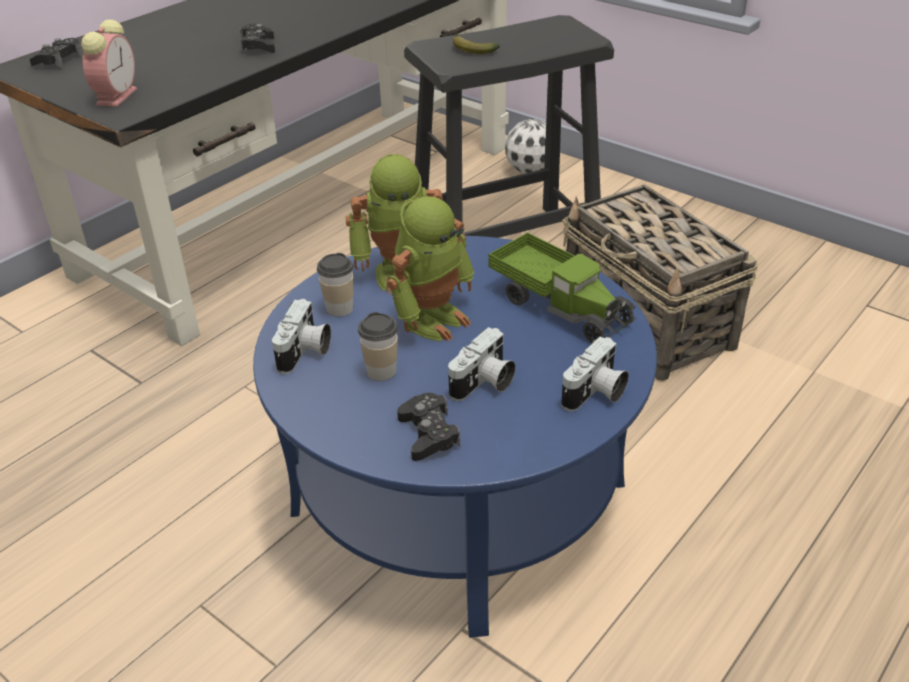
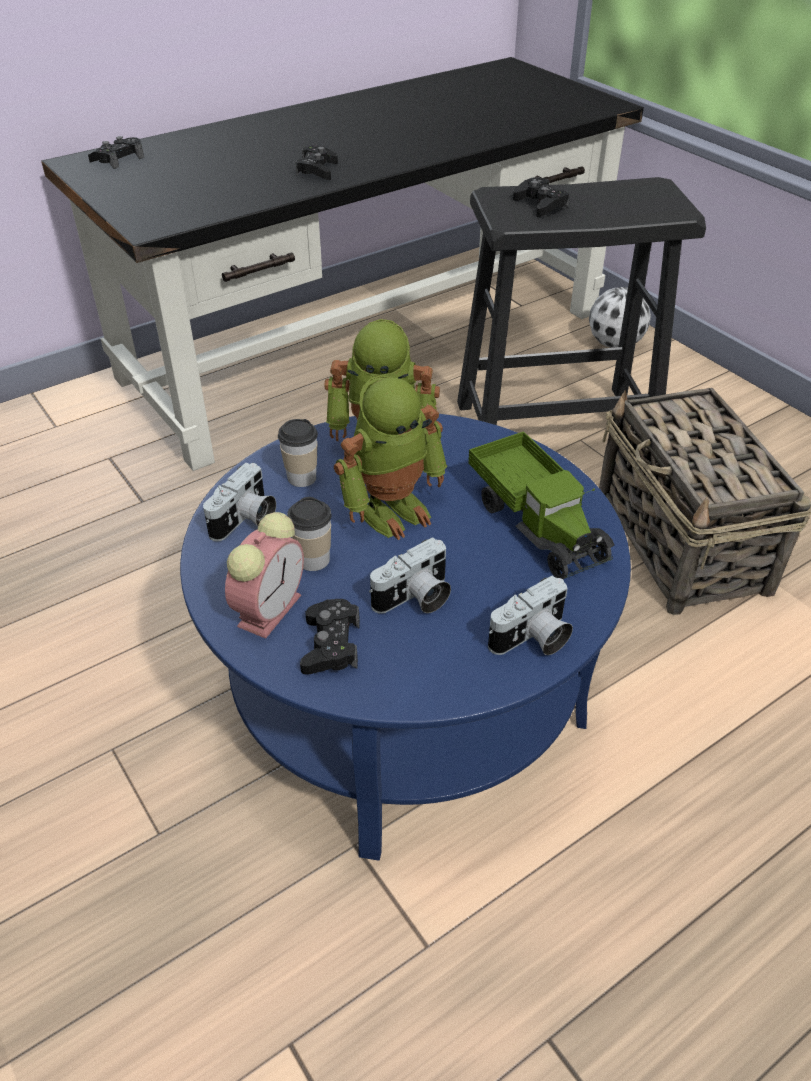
camera: 15 degrees right, 5 degrees up
alarm clock [81,19,137,107] -> alarm clock moved to [225,512,304,639]
banana [452,33,500,54] -> black game controller [513,177,569,217]

